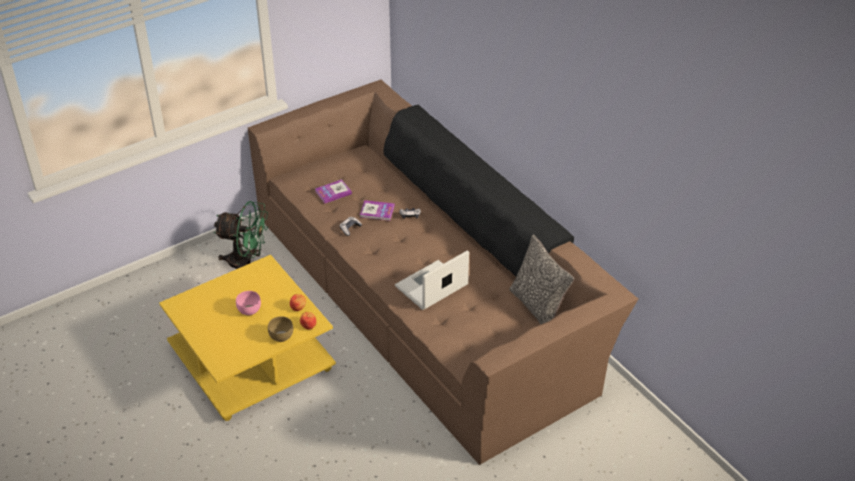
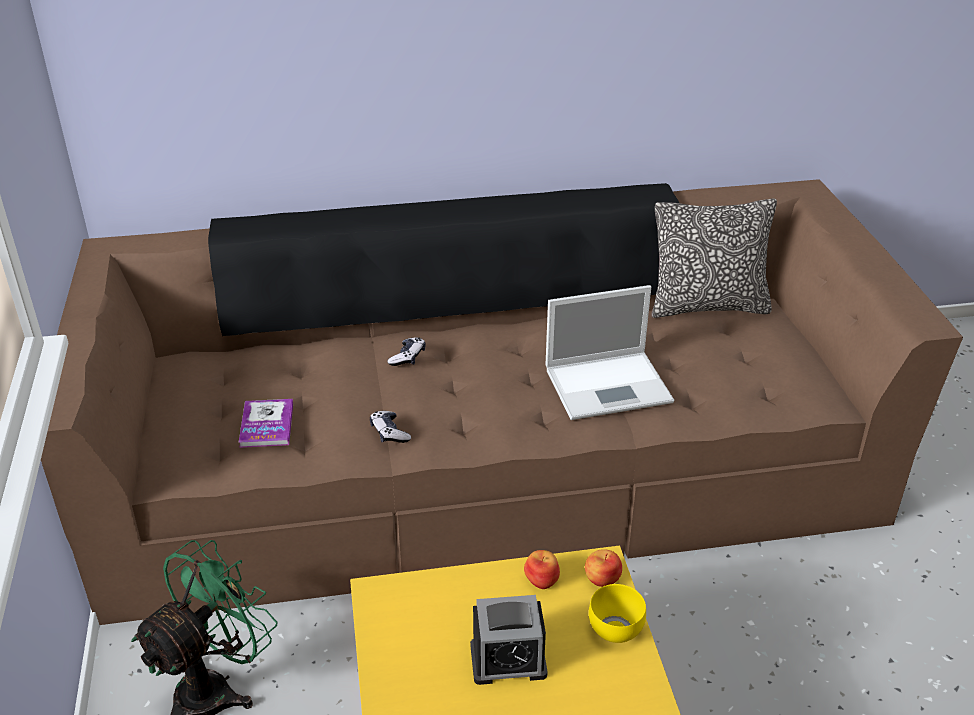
camera: 65 degrees left, 5 degrees down
pink bowl [236,291,261,315] -> alarm clock [470,595,547,685]
brown bowl [268,316,293,342] -> yellow bowl [589,584,646,643]
book [360,200,395,221] -> none
laptop [395,250,469,310] -> laptop turned 90 degrees counterclockwise [545,285,674,420]

